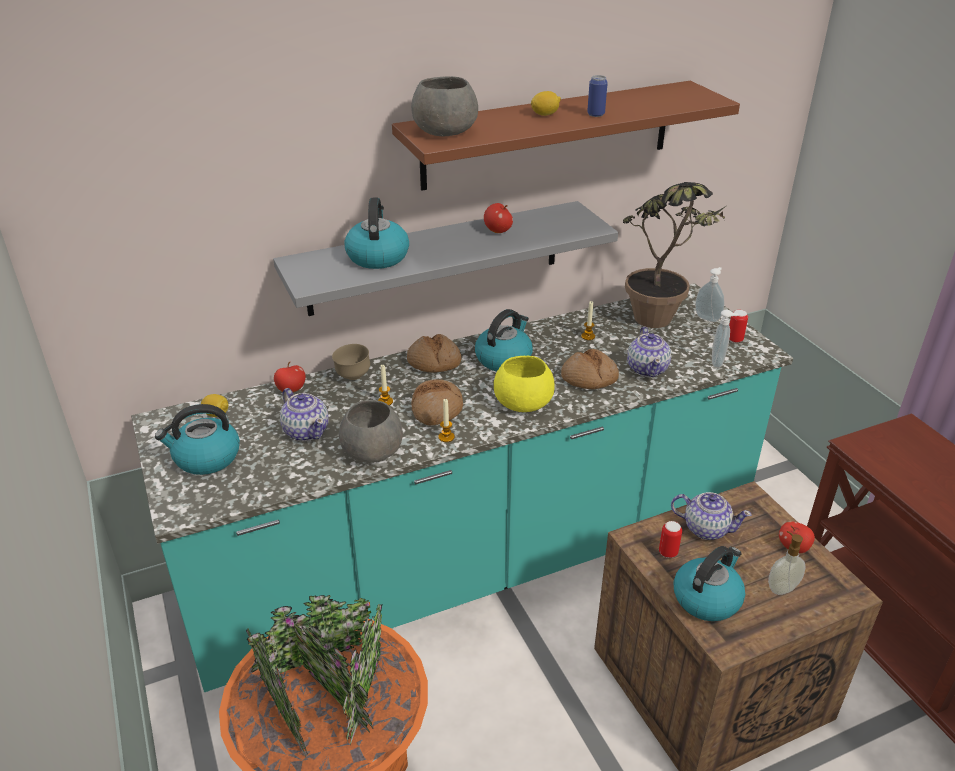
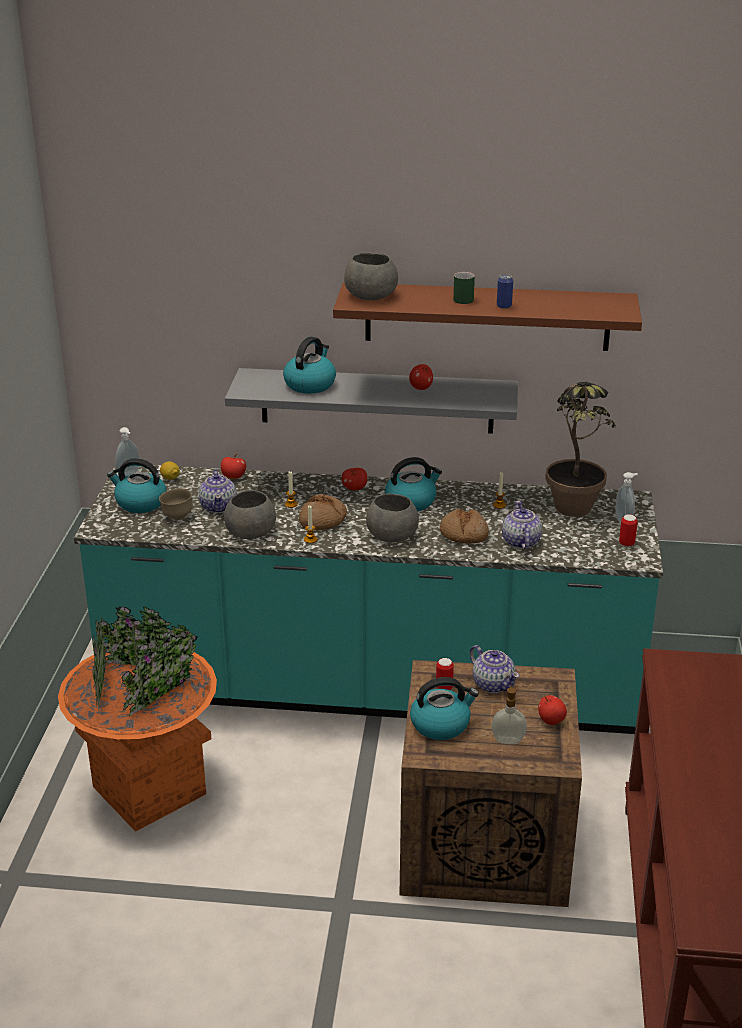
camera: 30 degrees right, 5 degrees down
brown bowl [332,344,370,380] -> brown bowl moved to [159,489,193,520]
bread [407,334,461,373] -> apple [342,468,367,490]
yellow bowl [494,356,555,412] -> grey bowl [366,494,419,542]
lemon [531,91,561,116] -> green mug [453,272,475,304]
teapot [627,327,671,377] -> teapot turned 150 degrees clockwise [502,501,542,549]
soap dispenser [712,310,738,368] -> soap dispenser moved to [115,427,140,477]

